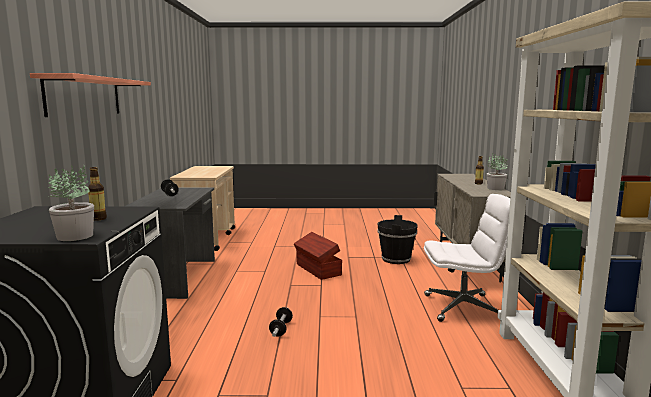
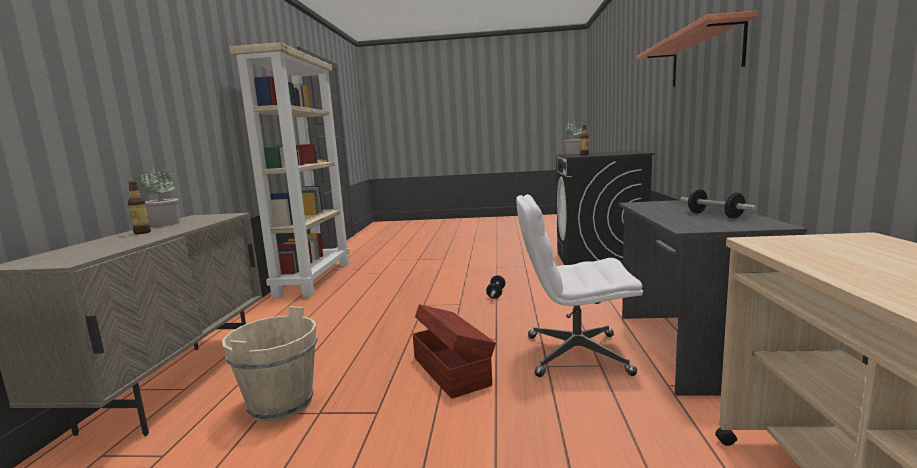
camera: 175 degrees left, 0 degrees up
black bucket [377,215,418,264] -> beige bucket [222,306,317,422]
white office chair [424,194,510,322] -> white office chair moved to [516,194,643,377]

